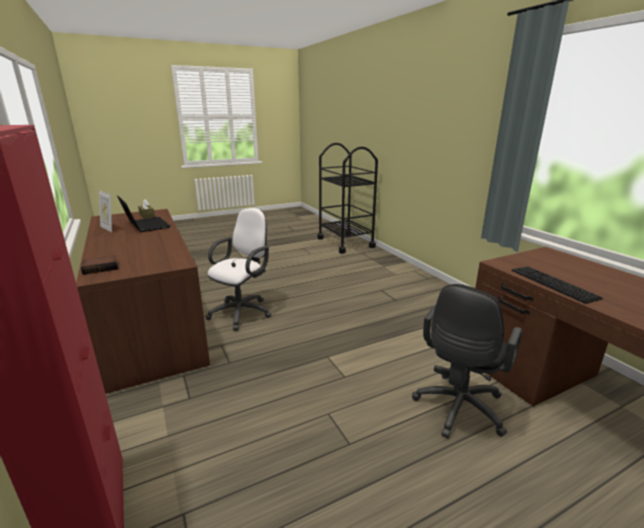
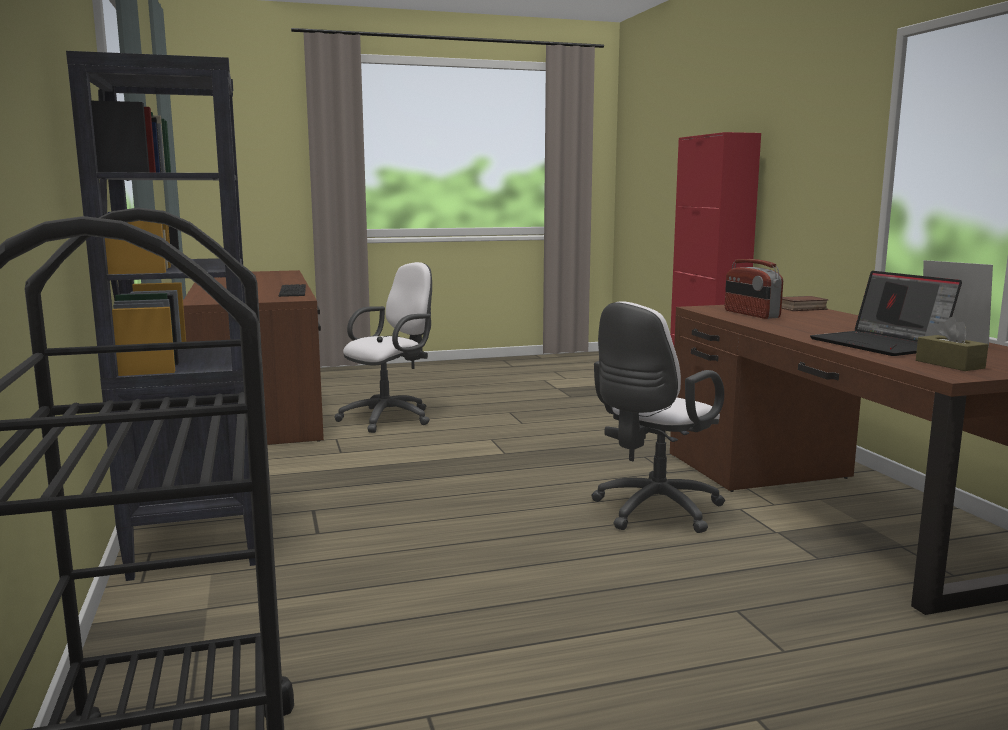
camera: 170 degrees left, 10 degrees down
black office chair [412,284,522,438] -> white office chair [334,262,432,433]
none -> black bookcase [66,51,256,581]
none -> radio [725,259,783,319]

